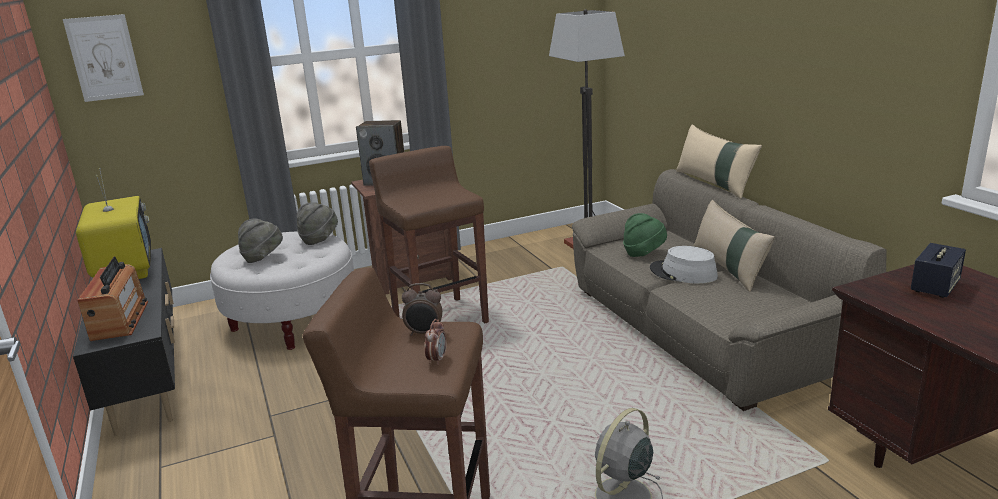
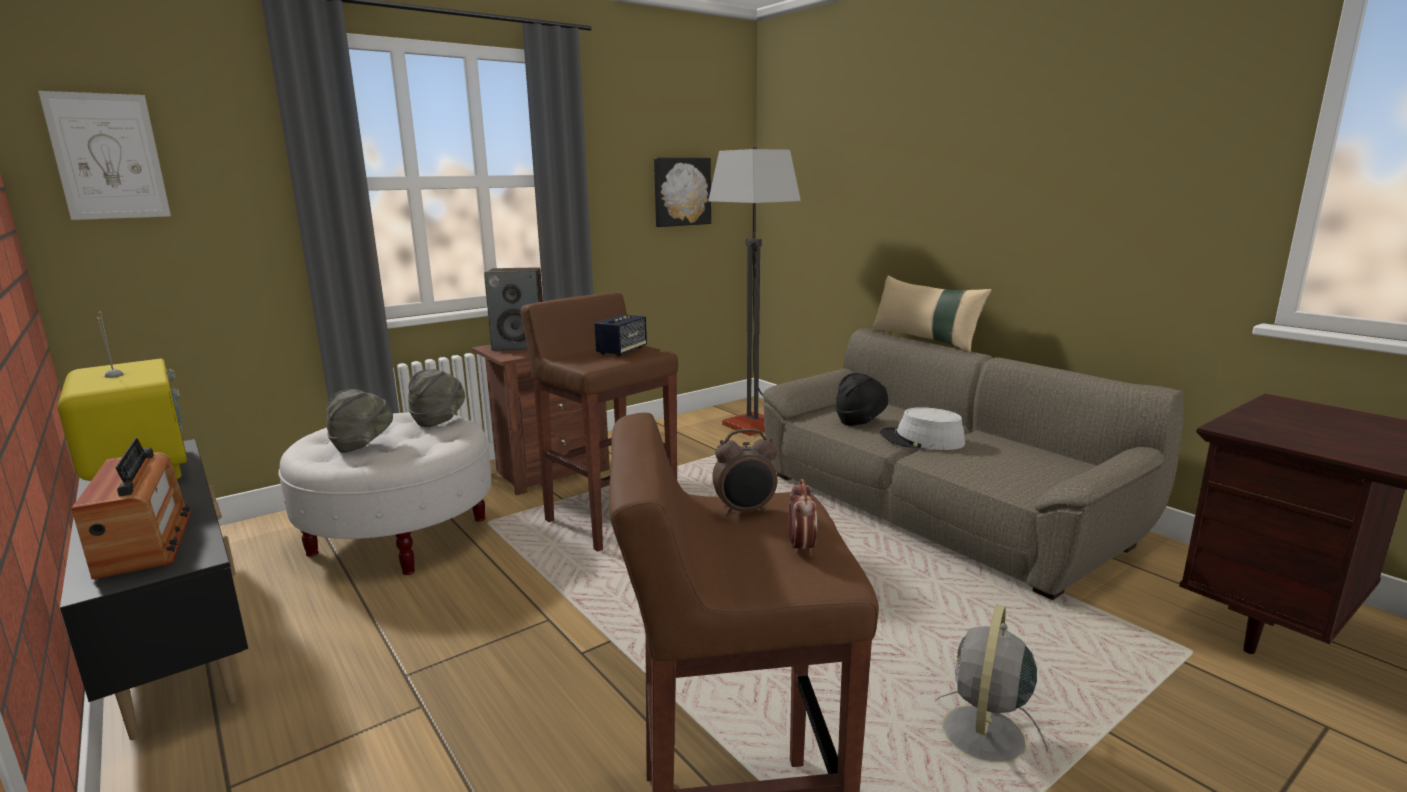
camera: 15 degrees left, 5 degrees down
green hat [623,213,667,257] -> black hat [835,373,888,426]
beige pillow [694,200,775,292] -> none
speaker [911,243,966,298] -> speaker moved to [594,314,647,356]
none -> picture [654,158,711,227]

